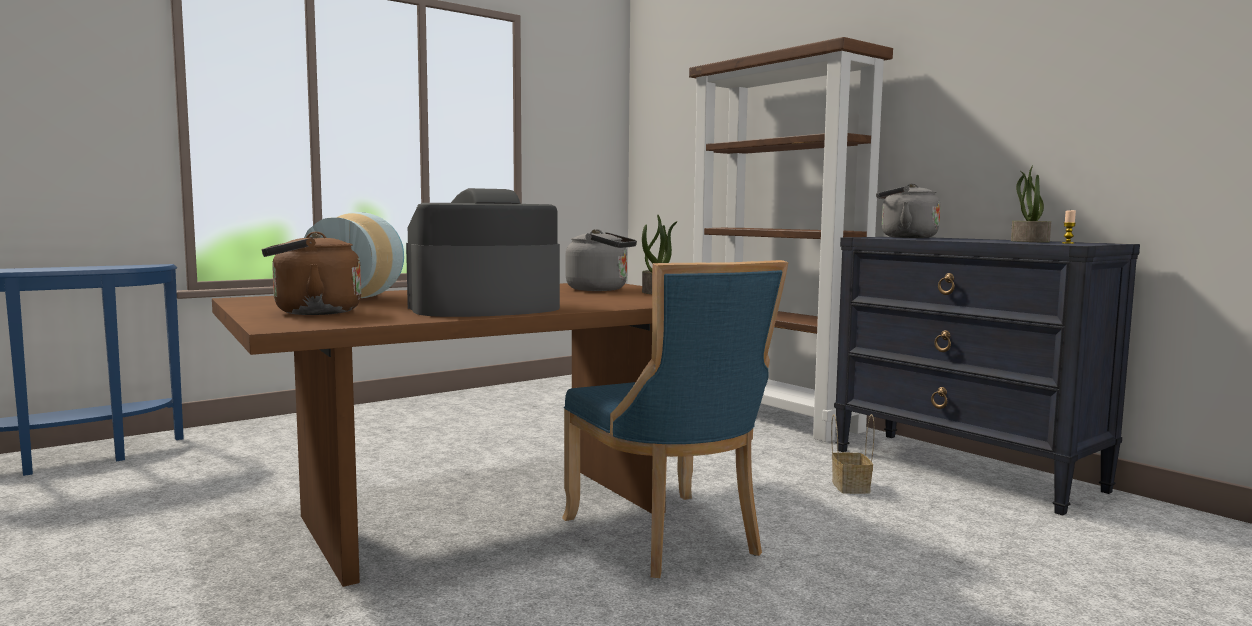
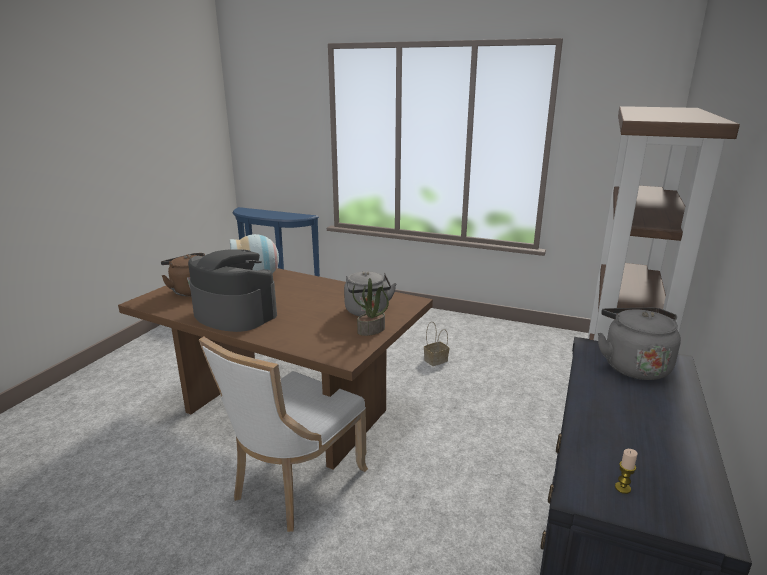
camera: 60 degrees right, 15 degrees up
blue chair [562,260,788,578] -> white chair [199,336,368,532]
basket [831,414,875,494] -> basket moved to [424,322,449,366]
potted plant [1011,165,1051,242] -> none

